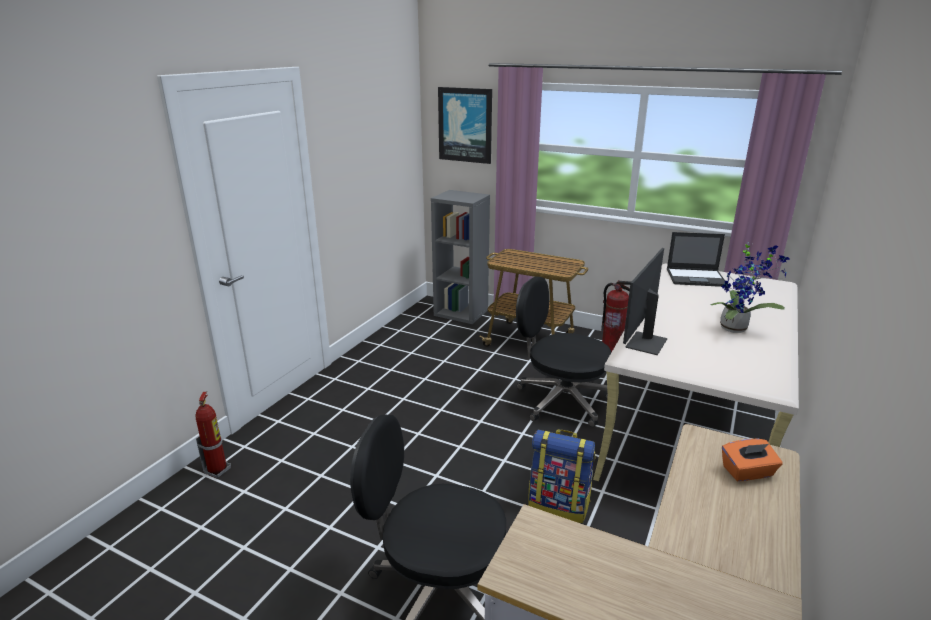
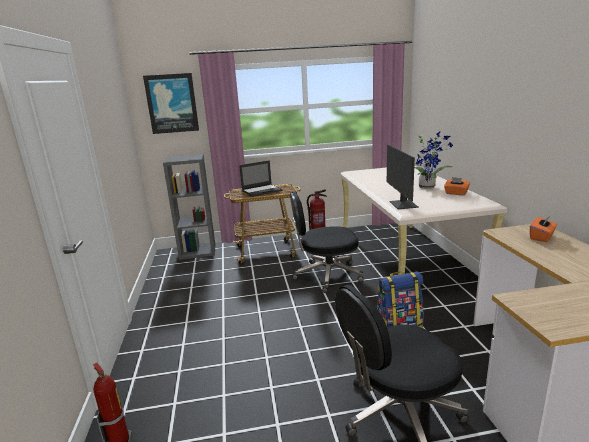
camera: 35 degrees left, 5 degrees down
laptop [667,232,725,287] -> laptop moved to [239,160,282,197]
none -> orange tissue box [444,177,470,196]

